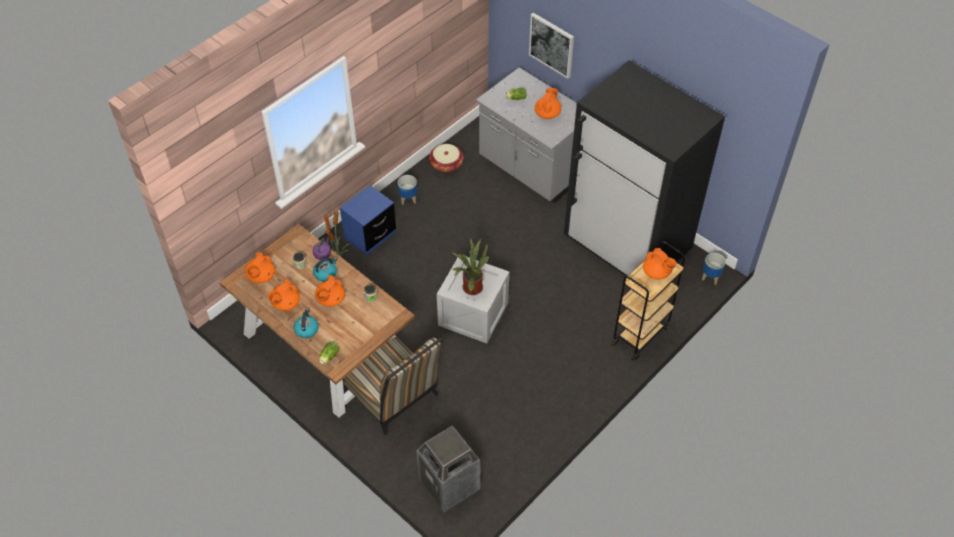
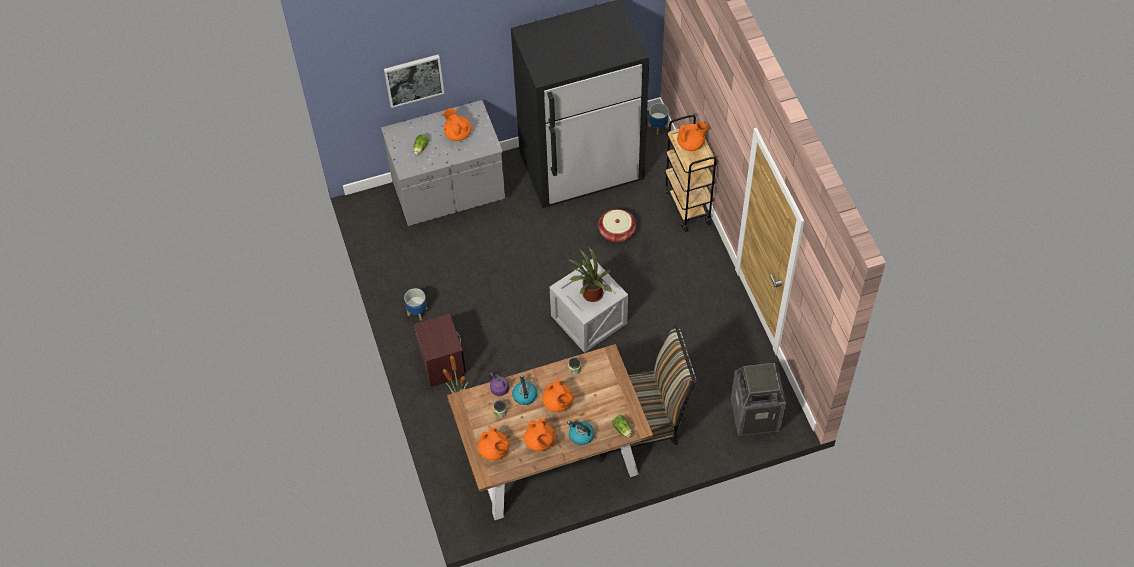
camera: 60 degrees left, 5 degrees up
blue nightstand [340,185,396,255] -> brown nightstand [414,314,466,387]
basket [429,144,464,173] -> basket moved to [598,209,636,242]

